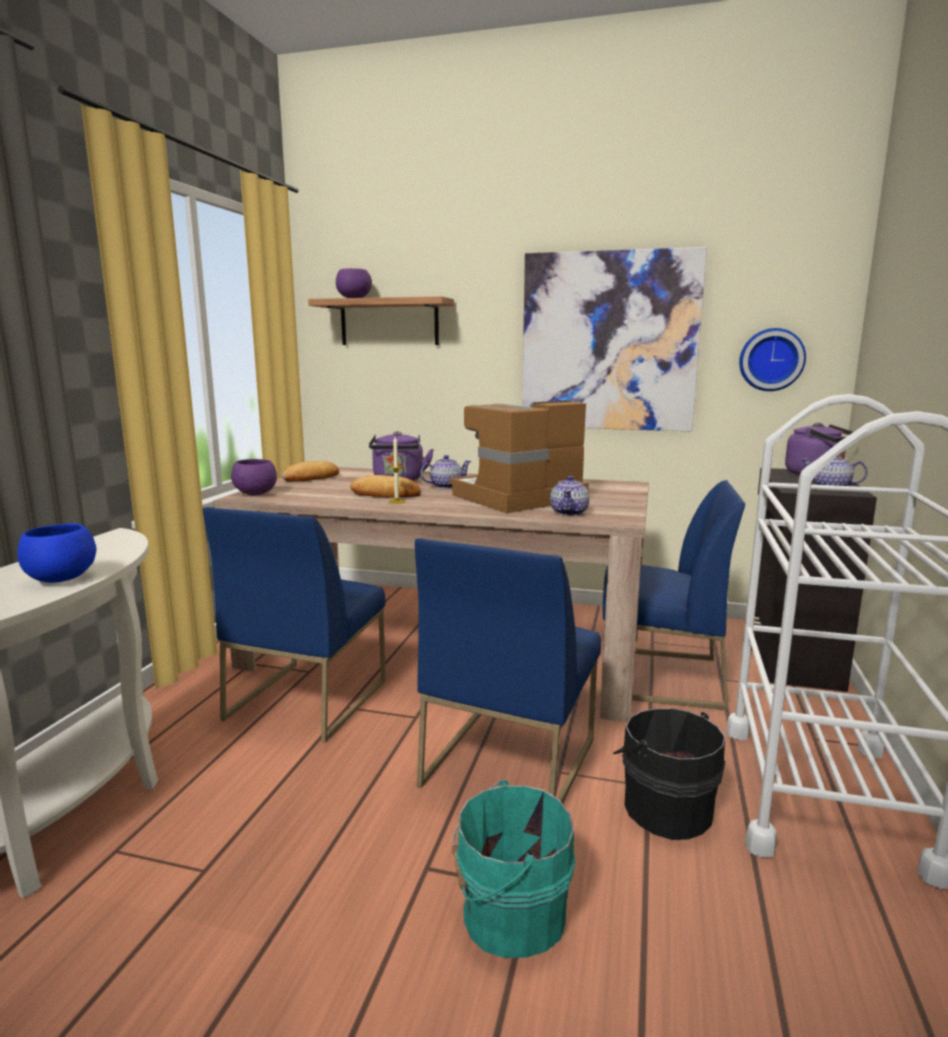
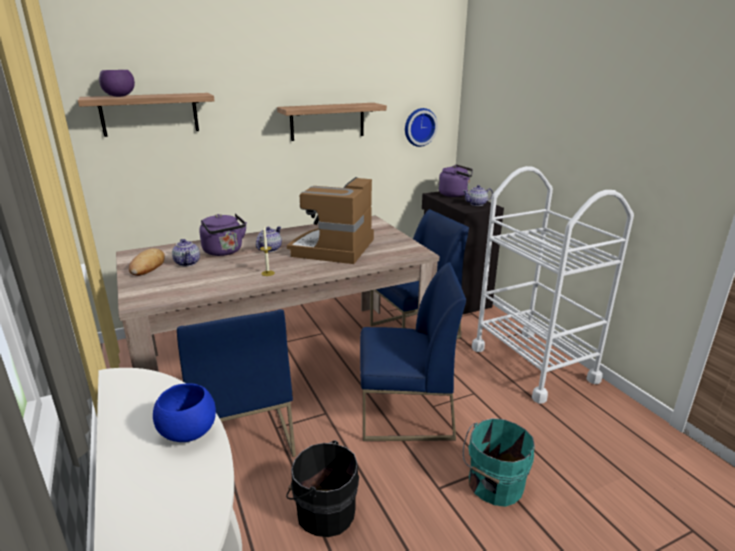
camera: 40 degrees left, 10 degrees up
purple bowl [231,459,277,495] -> none
bread [350,475,421,498] -> none
blue chair [415,538,601,804] -> blue chair turned 75 degrees counterclockwise [360,262,466,441]
picture [522,247,707,431] -> shelf [277,103,387,141]
teapot [550,476,589,516] -> teapot moved to [172,239,200,266]
black bucket [613,708,725,840] -> black bucket moved to [286,440,359,537]

